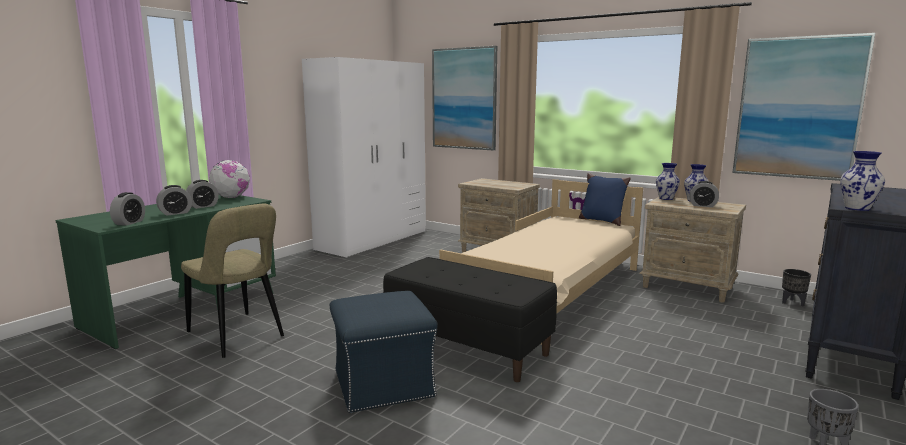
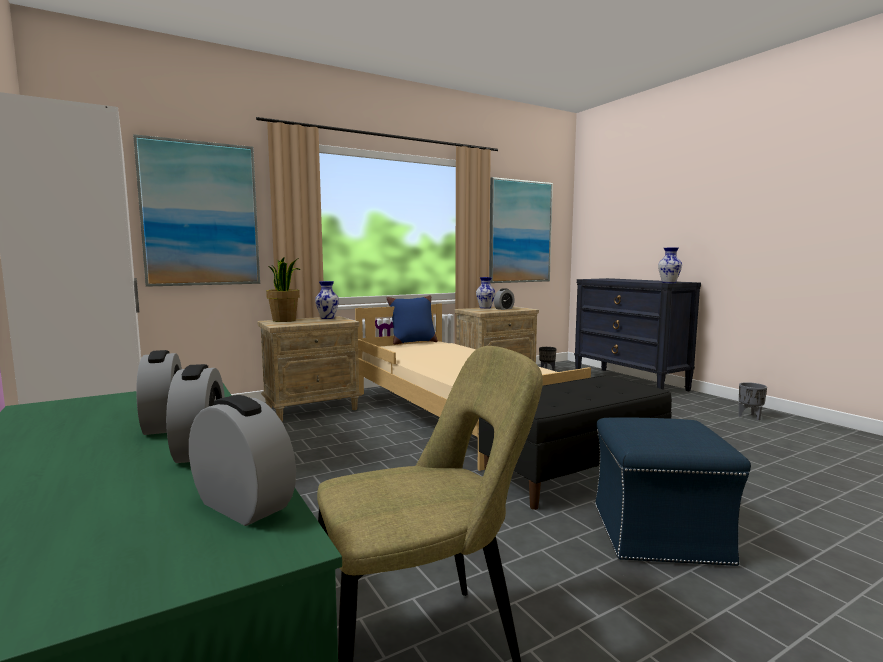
camera: 65 degrees left, 5 degrees down
globe [209,160,250,198] -> none
vase [656,163,680,200] -> vase moved to [315,281,339,319]
none -> potted plant [266,257,300,322]

